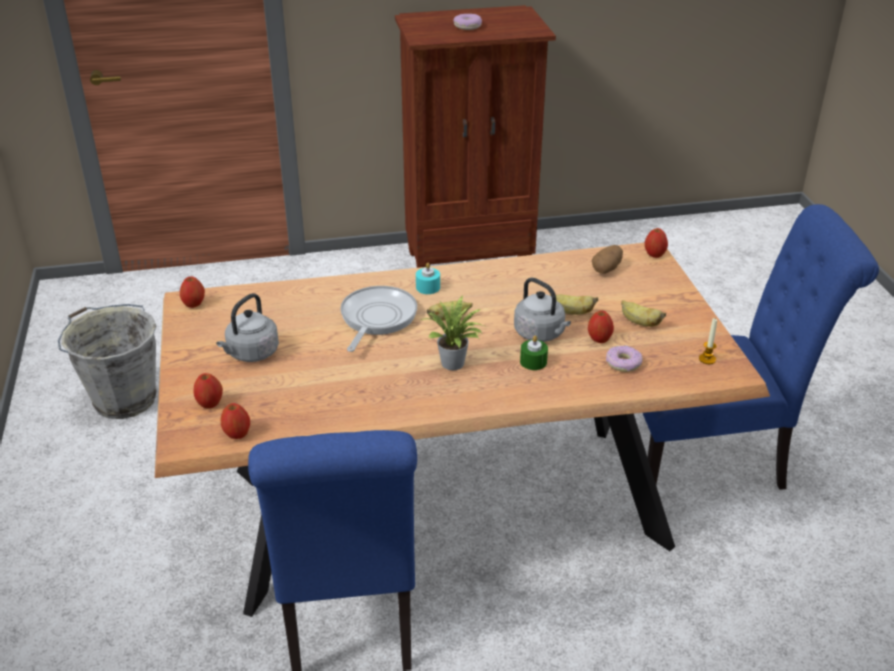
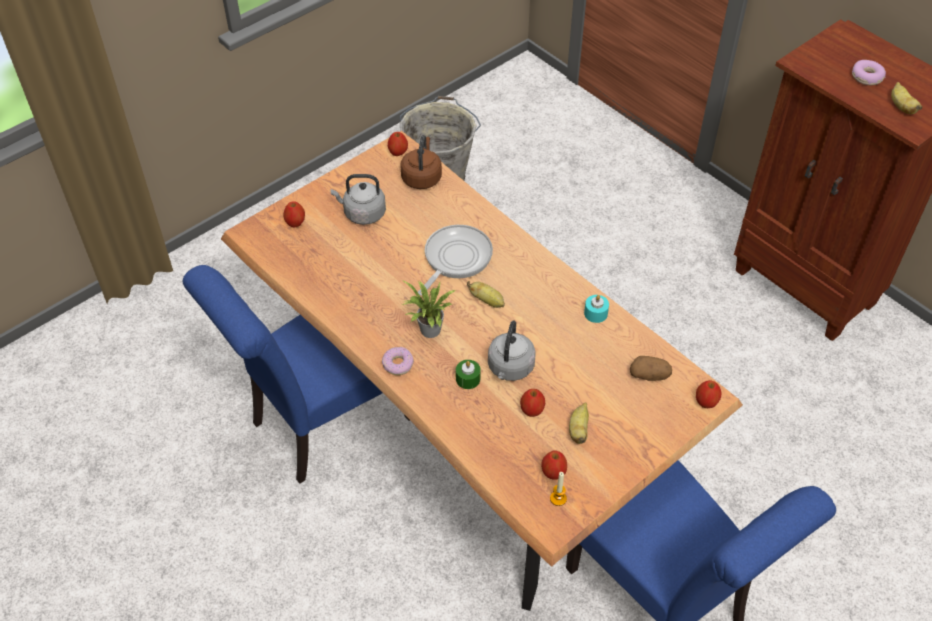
camera: 60 degrees right, 15 degrees up
apple [221,403,250,439] -> apple moved to [541,451,567,480]
frying pan [340,286,417,352] -> frying pan turned 45 degrees counterclockwise [418,225,493,296]
turquoise candle [416,263,440,294] -> turquoise candle moved to [584,295,609,323]
banana [549,294,598,315] -> banana moved to [891,82,922,114]
donut [606,346,643,372] -> donut moved to [382,347,414,375]
none -> brown kettle [401,135,442,189]

